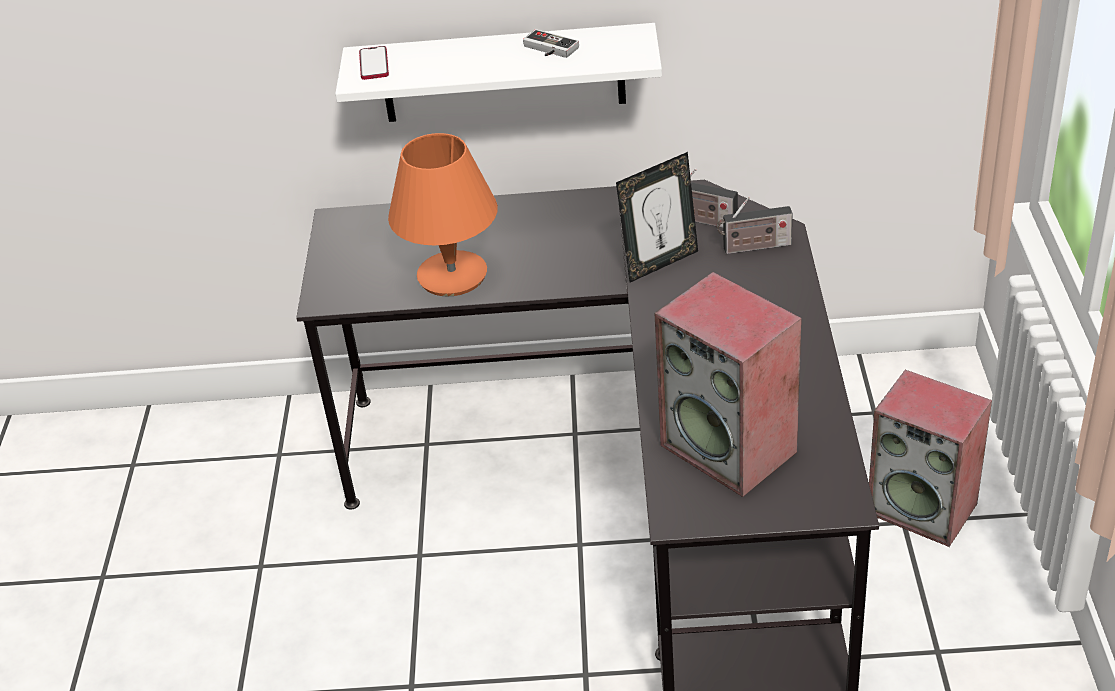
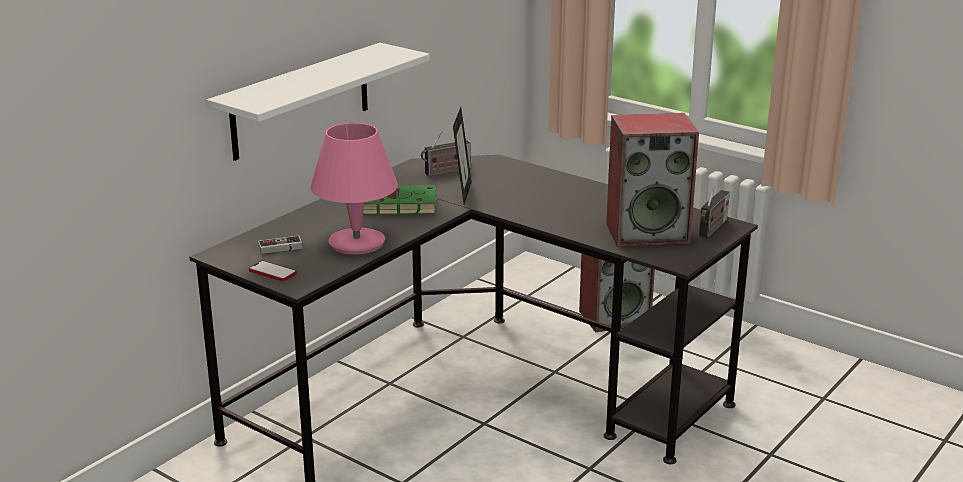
camera: 55 degrees left, 15 degrees down
phone [359,46,389,80] -> phone moved to [249,261,297,281]
orange table lamp [388,133,498,296] -> pink table lamp [311,123,398,255]
game controller [523,29,579,58] -> game controller moved to [258,236,303,254]
radio [717,197,792,254] -> radio moved to [699,186,730,238]
none -> green book [363,185,437,215]

